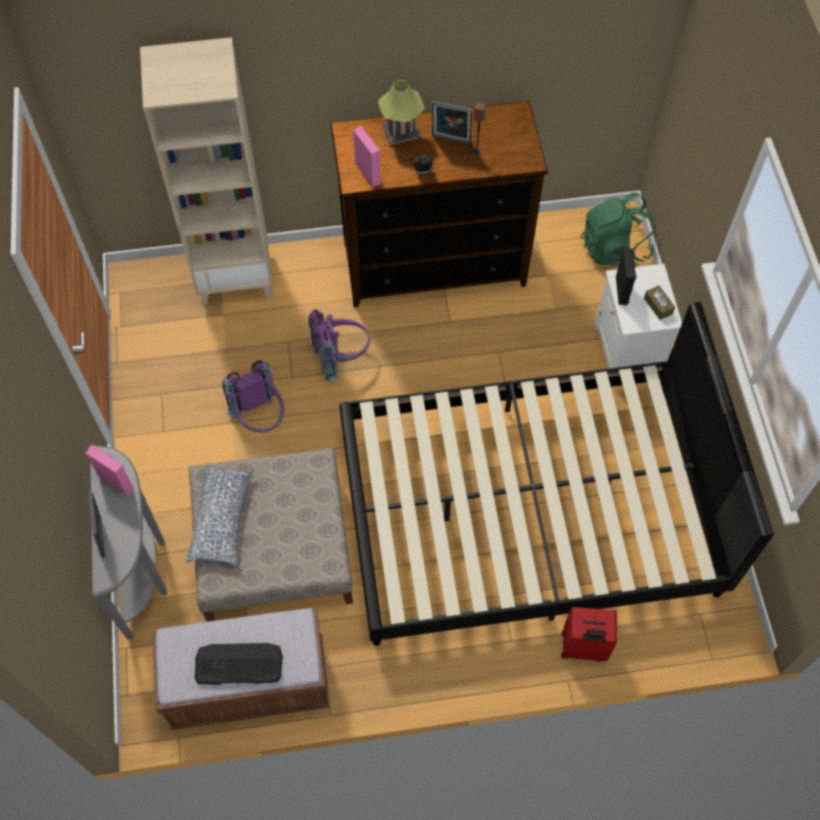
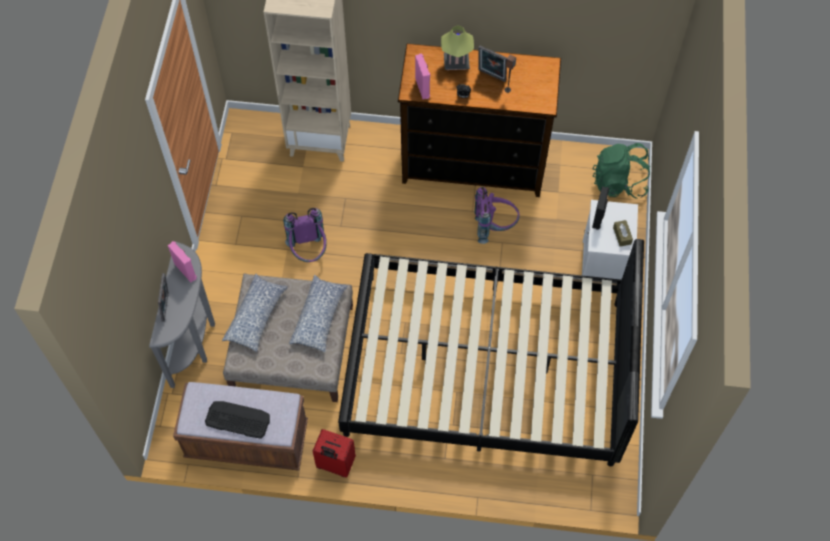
camera: 15 degrees right, 0 degrees up
purple backpack [308,309,371,382] -> purple backpack moved to [474,187,520,244]
red suitcase [561,607,617,661] -> red suitcase moved to [313,429,356,478]
none -> pillow [289,275,348,353]

